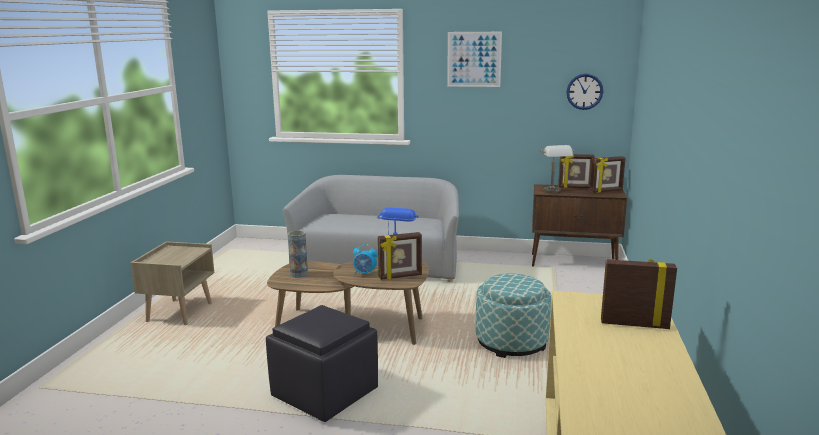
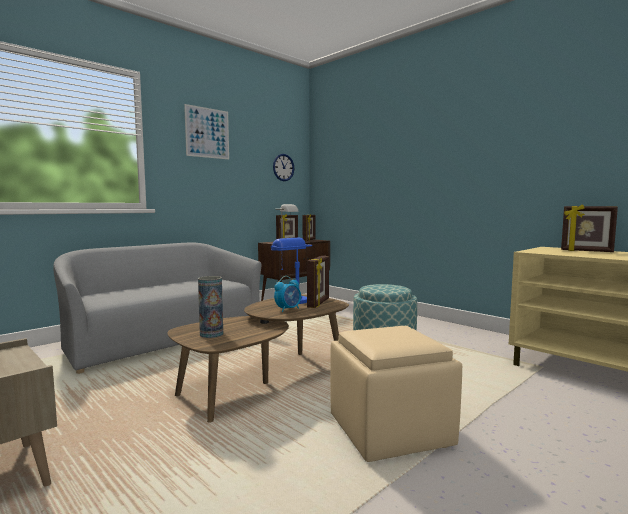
camera: 55 degrees left, 10 degrees down
black ottoman [266,305,378,422] -> beige ottoman [330,326,462,462]
picture frame [601,259,677,329] -> picture frame turned 105 degrees counterclockwise [561,204,618,252]

